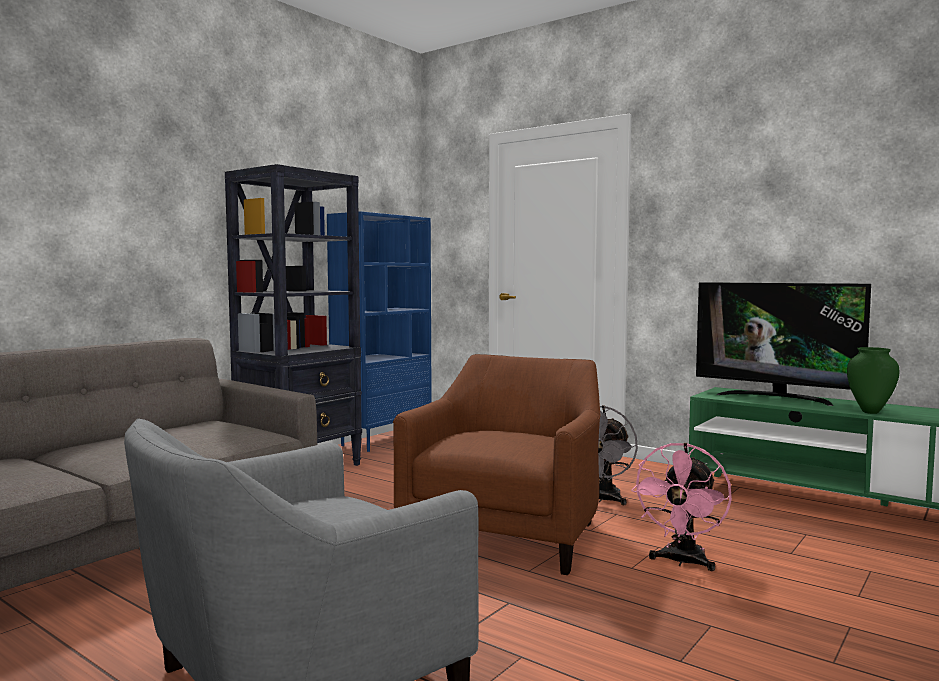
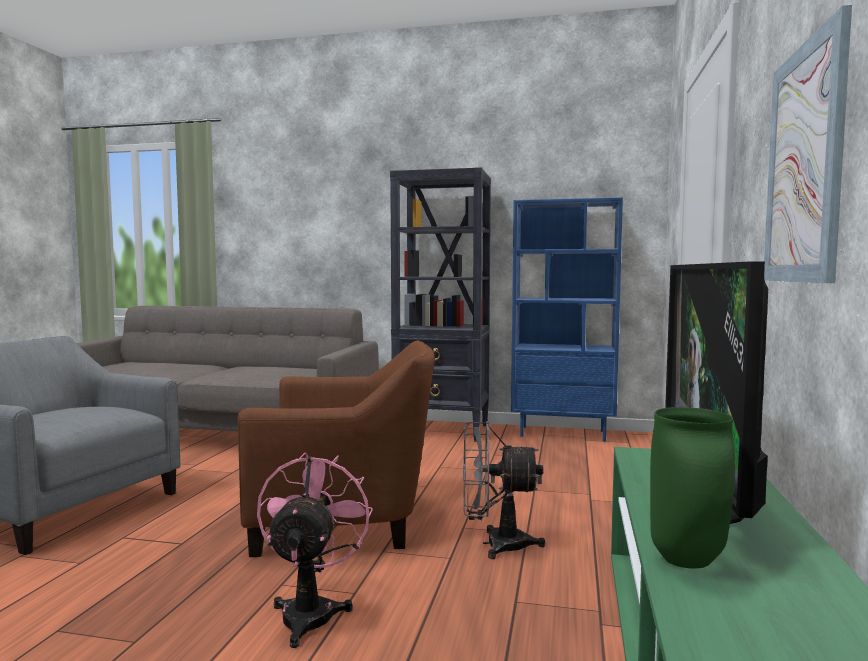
camera: 65 degrees right, 0 degrees up
pink fan [631,443,732,571] -> pink fan turned 90 degrees clockwise [257,453,373,648]
none -> picture [764,5,852,283]

